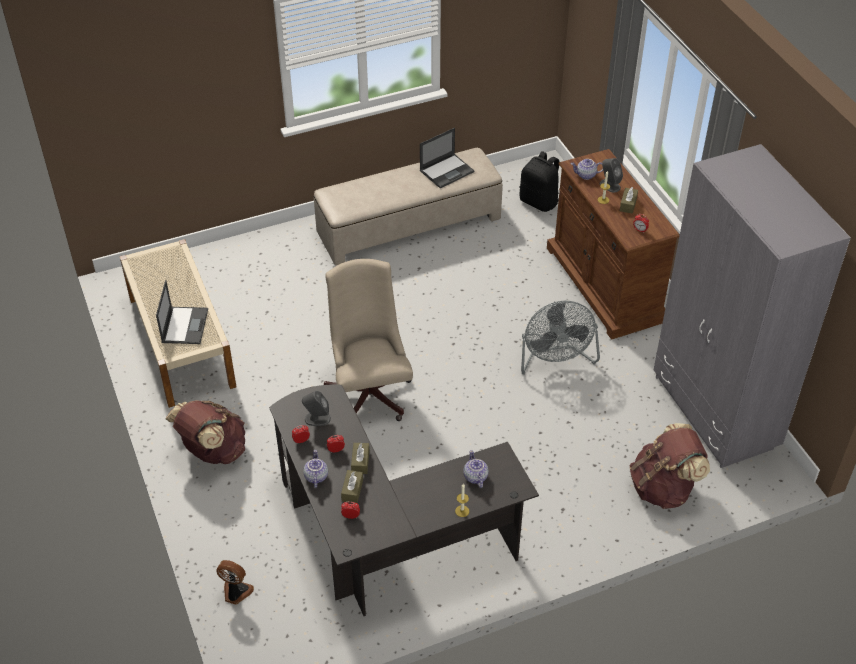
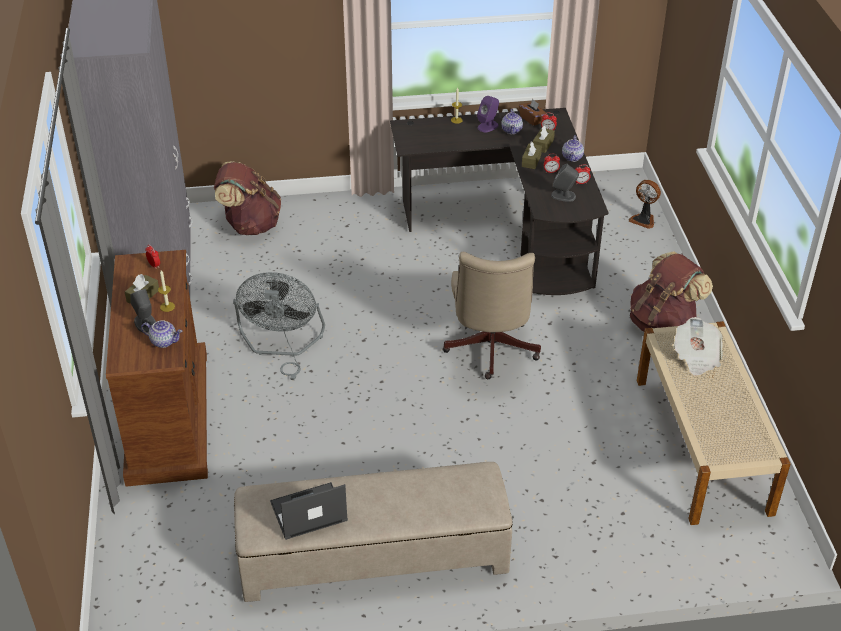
camera: 165 degrees left, 5 degrees down
laptop [156,280,208,344] -> newspaper [673,317,723,376]
teapot [463,450,489,488] -> teapot moved to [501,109,523,134]
black backpack [519,151,559,212] -> none
none -> purple speaker [477,96,499,132]
none -> brown tissue box [519,99,547,126]

